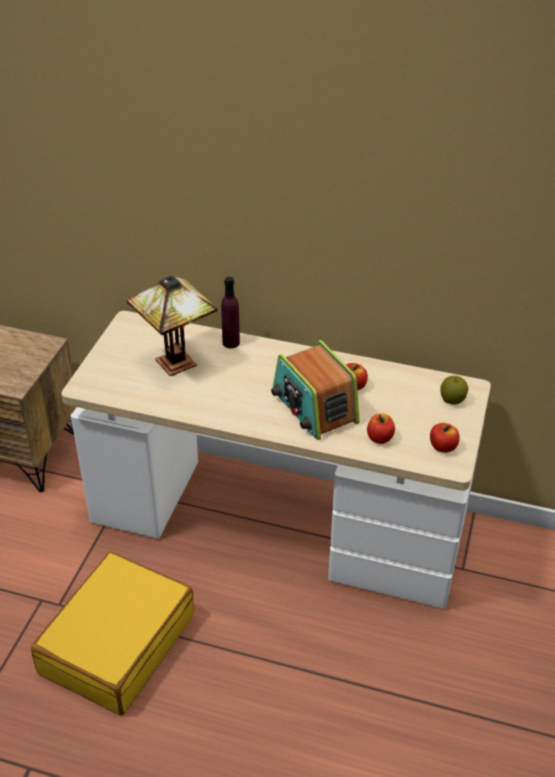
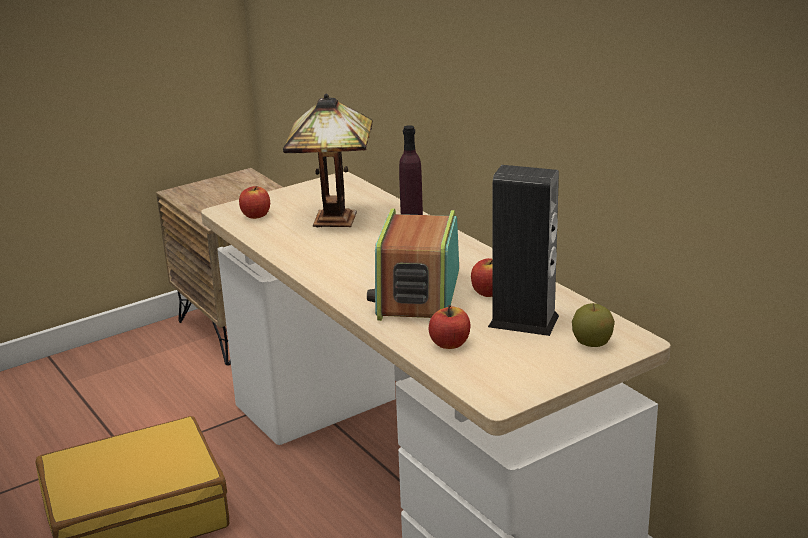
camera: 40 degrees right, 15 degrees down
apple [430,423,460,453] -> apple moved to [239,186,270,219]
none -> speaker [488,165,559,336]

